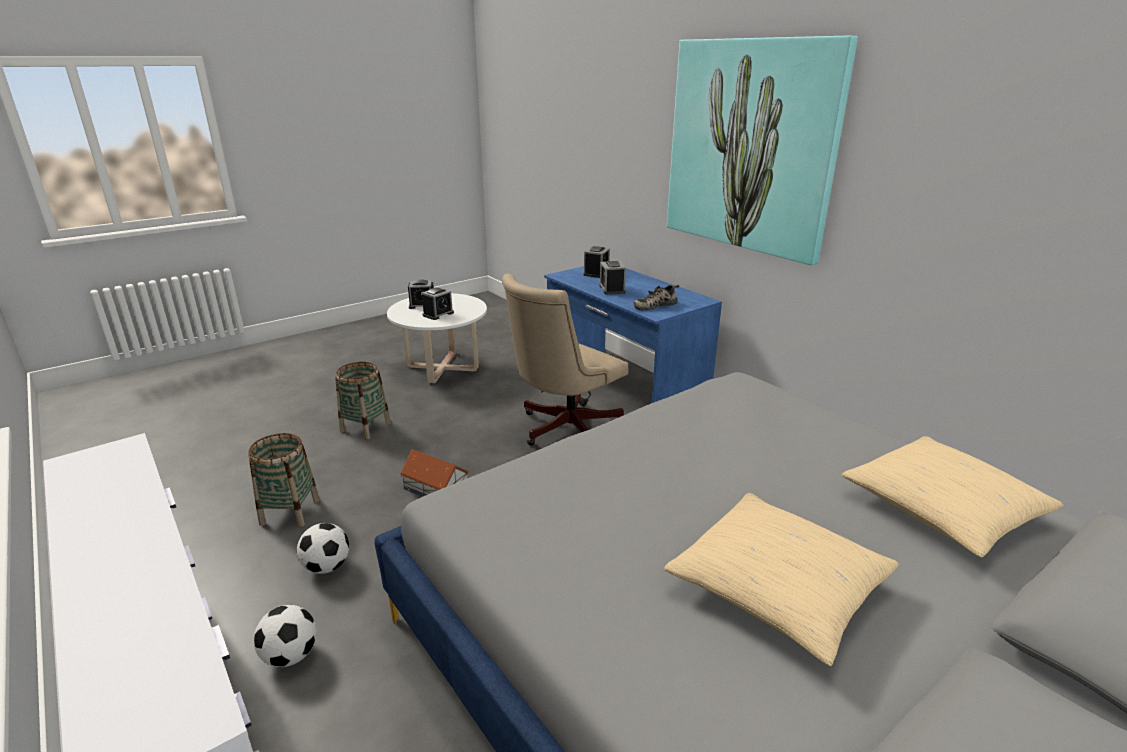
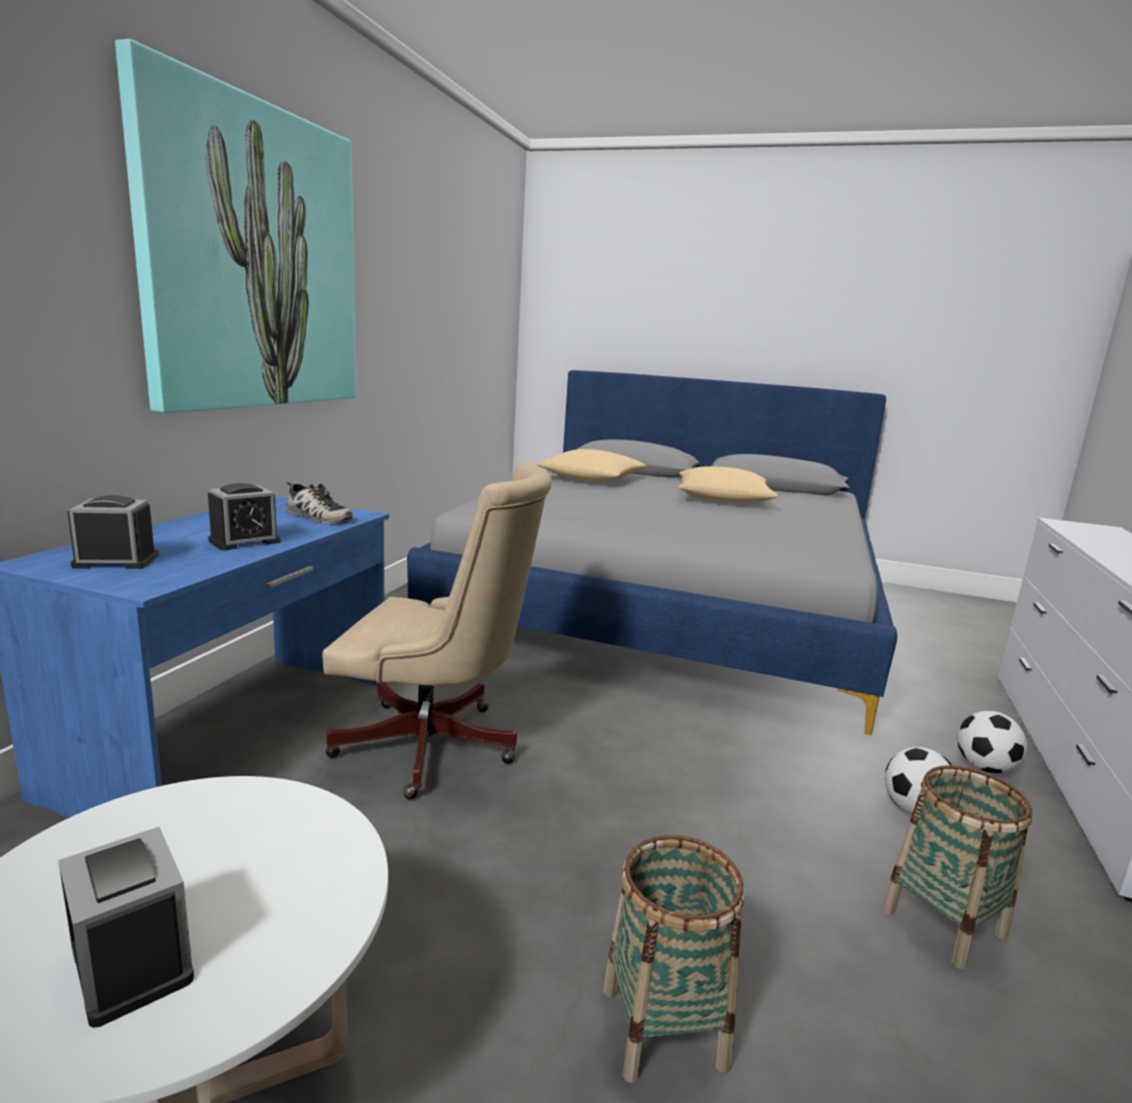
camera: 125 degrees left, 10 degrees down
toy house [400,449,470,497] -> none
alarm clock [422,287,454,320] -> none

